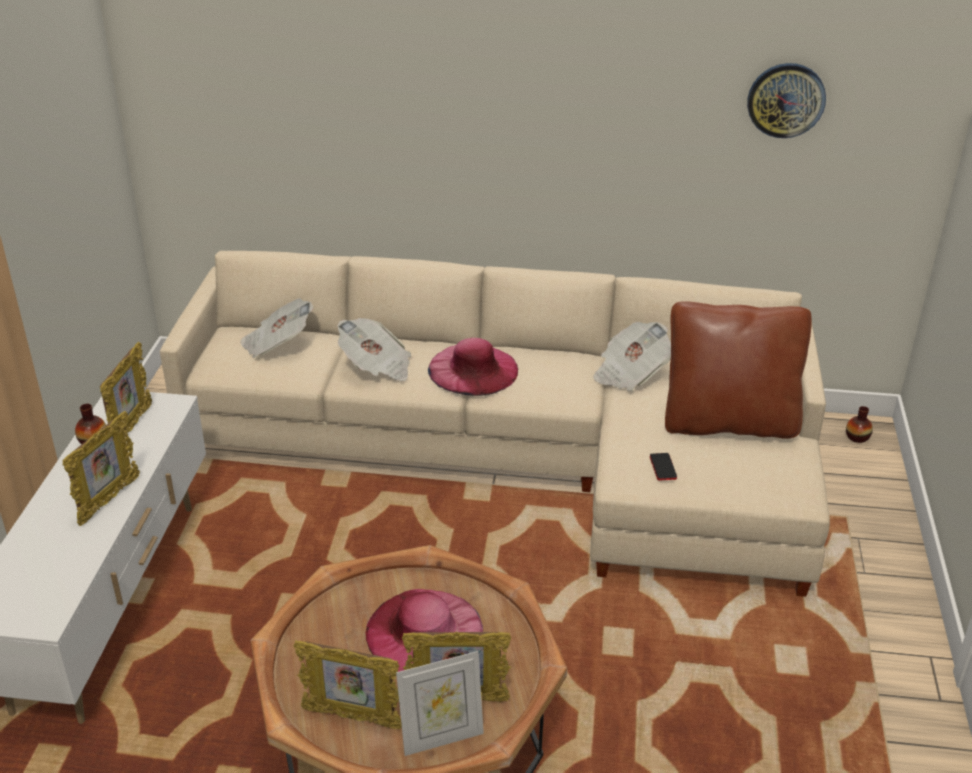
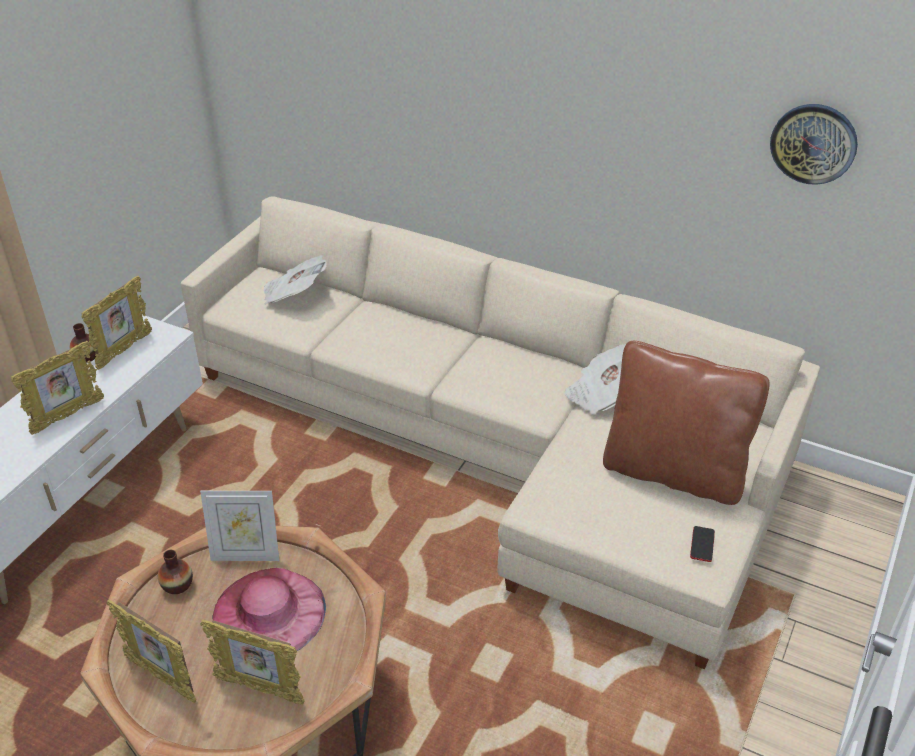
camera: 20 degrees right, 5 degrees up
newspaper [338,318,411,381] -> none
picture frame [396,651,484,756] -> picture frame moved to [200,491,279,561]
pink hat [428,338,518,396] -> none
phone [650,453,677,481] -> phone moved to [690,526,715,562]
vase [846,406,873,443] -> vase moved to [158,550,193,594]

